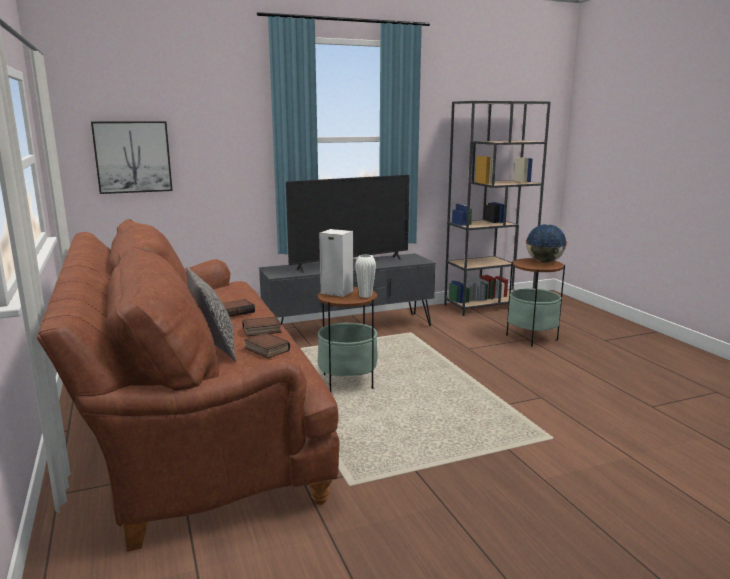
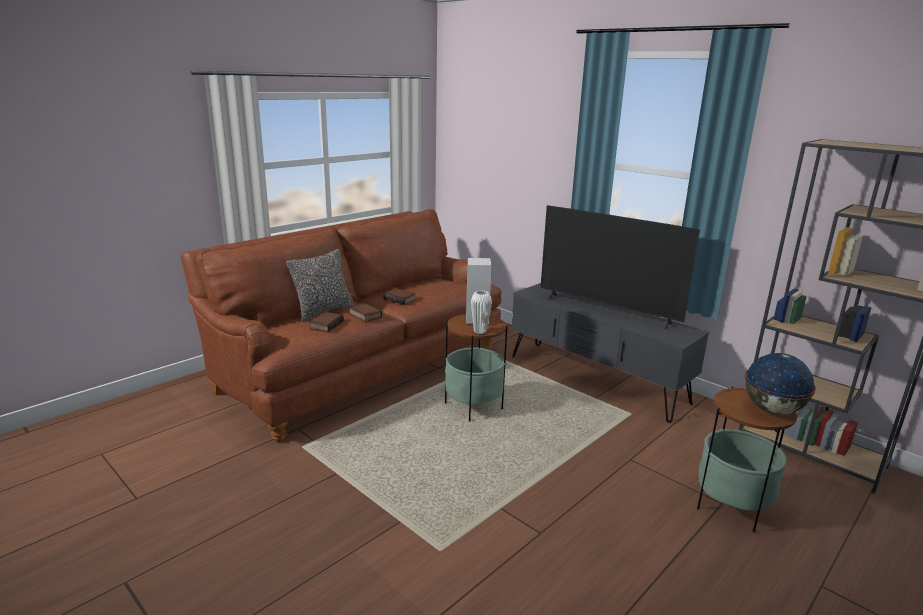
camera: 65 degrees right, 5 degrees up
picture [91,121,173,194] -> none

